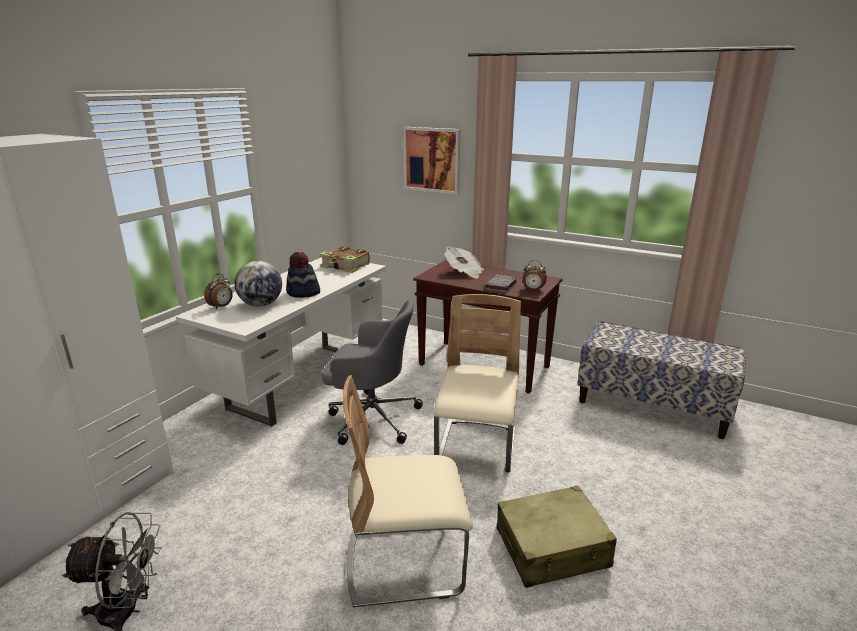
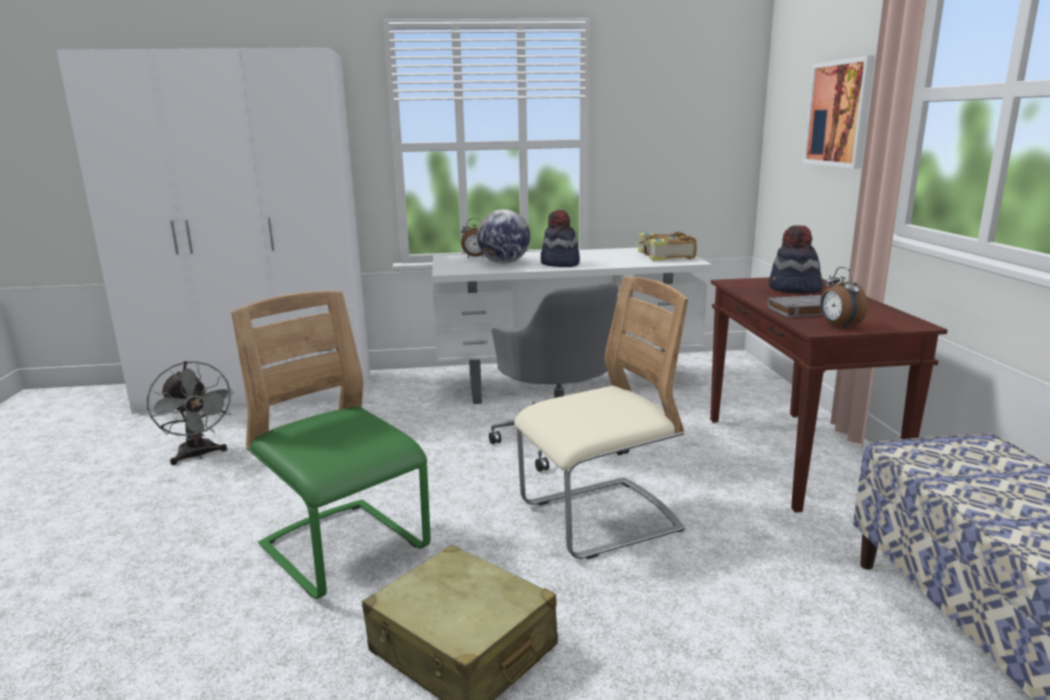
camera: 55 degrees right, 5 degrees down
beige chair [343,375,473,608] -> green chair [231,291,431,599]
newspaper [444,246,484,278] -> hat [769,225,823,293]

